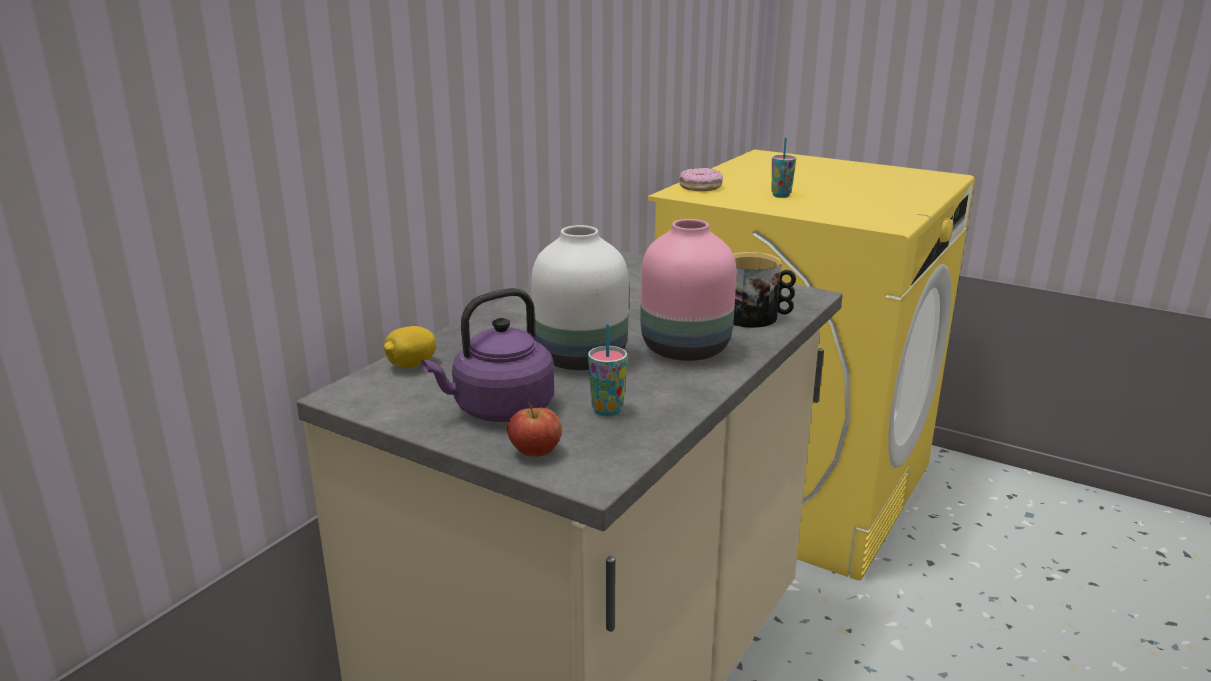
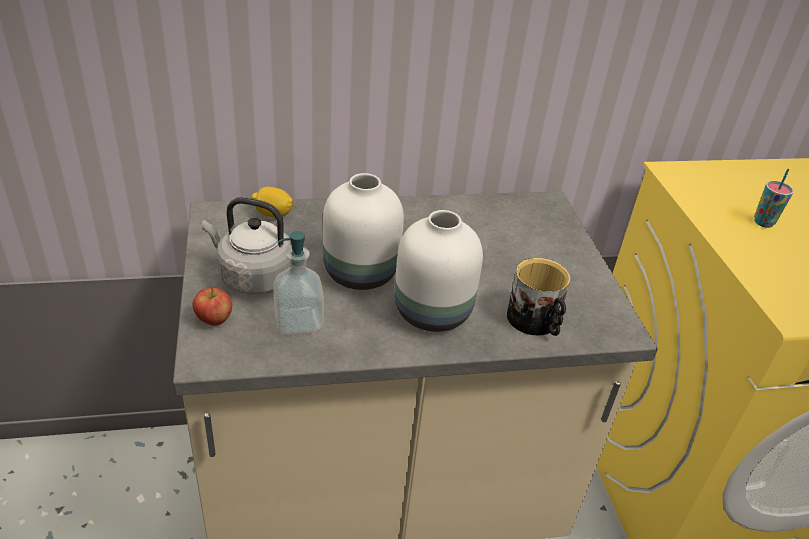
camera: 45 degrees right, 15 degrees up
purple kettle [421,288,554,422] -> grey kettle [202,197,292,295]
cup [588,324,627,416] -> soap dispenser [273,231,324,335]
pink vase [640,219,737,361] -> white vase [395,210,483,332]
donut [679,168,723,191] -> none

